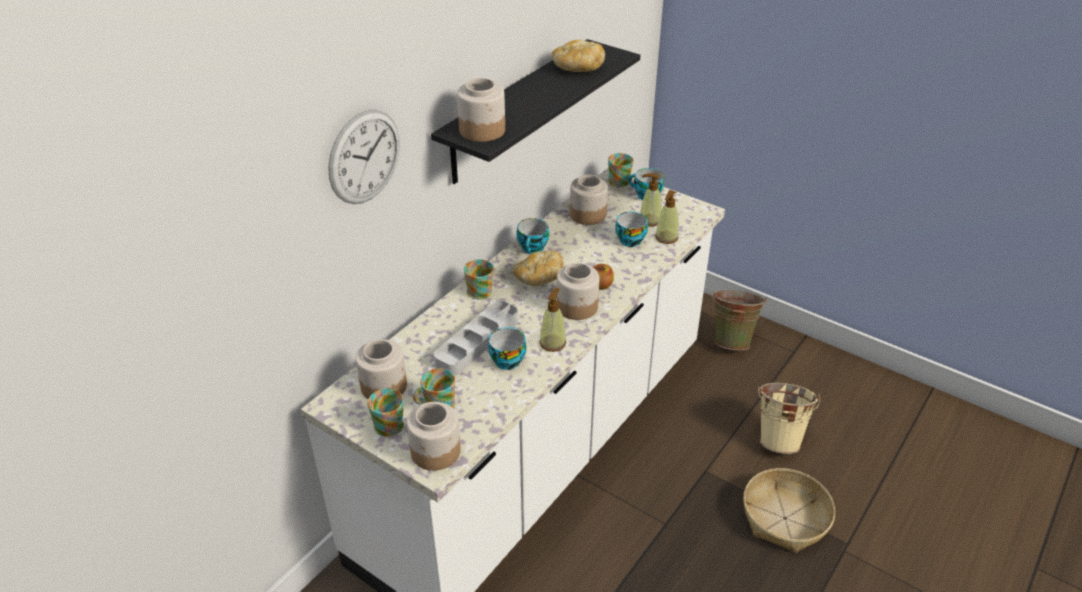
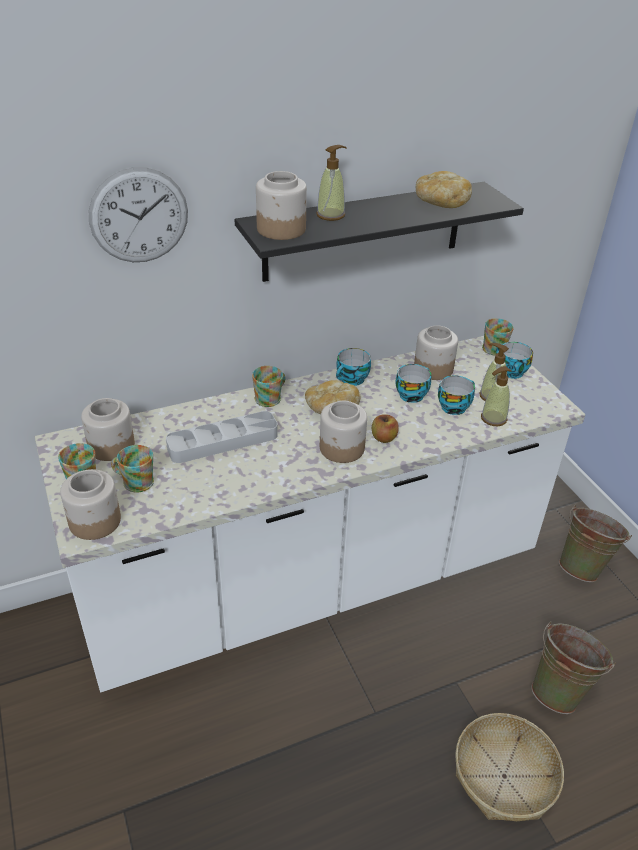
camera: 30 degrees right, 0 degrees up
cup [488,327,526,370] -> cup moved to [396,364,431,403]
soap dispenser [539,288,566,352] -> soap dispenser moved to [316,145,347,221]
beige bucket [758,383,820,454] -> green bucket [531,621,615,714]

